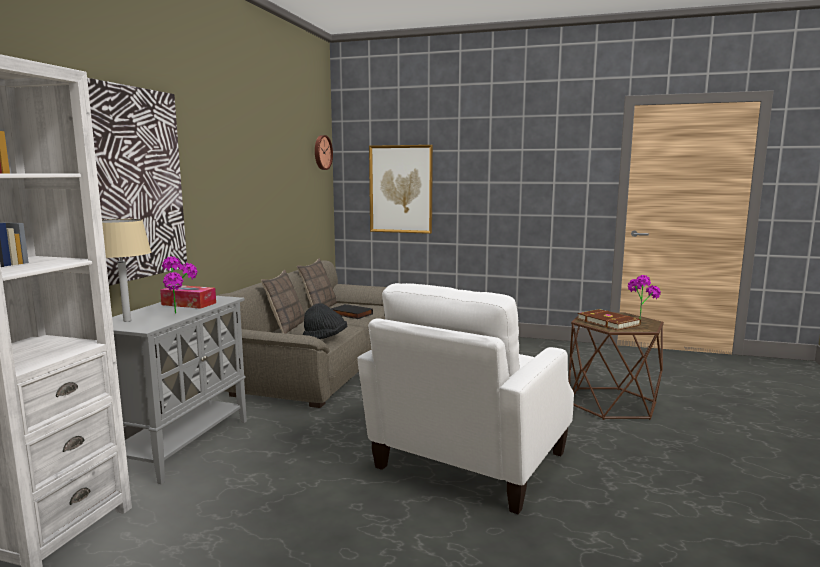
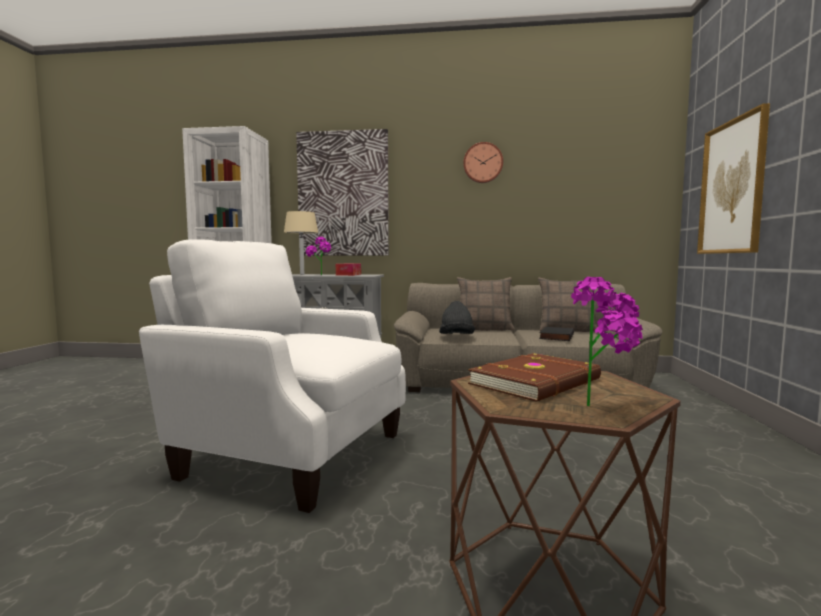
camera: 80 degrees right, 5 degrees down
wall clock [315,135,333,170] -> wall clock moved to [463,142,503,183]

